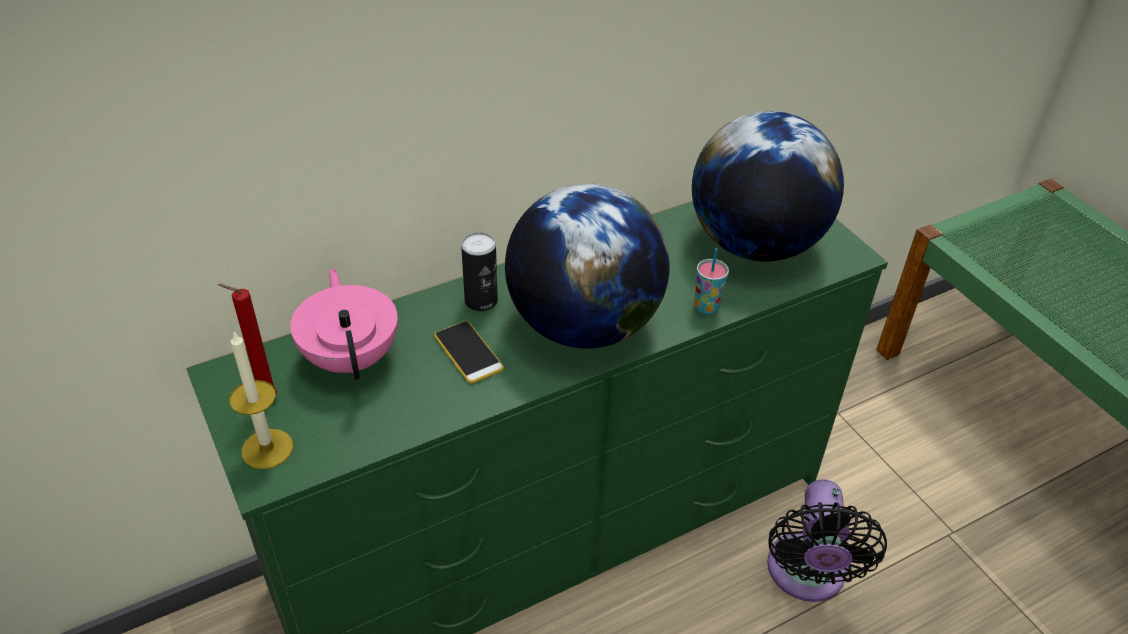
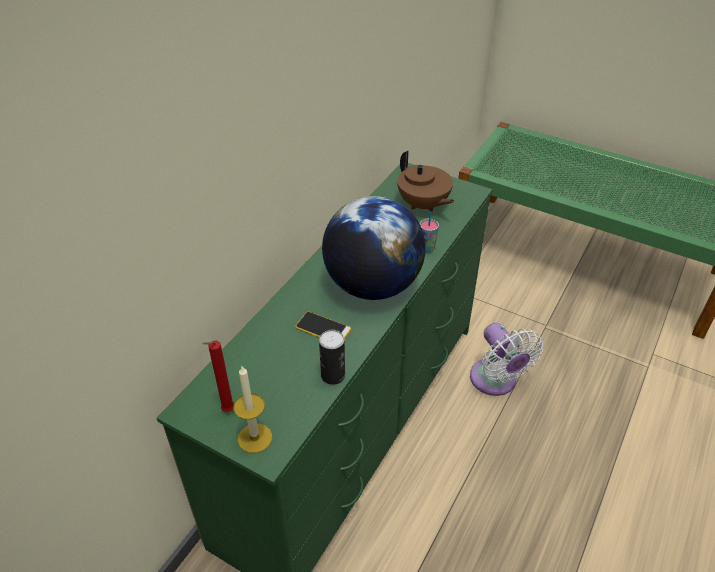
camera: 30 degrees left, 0 degrees up
pink teapot [290,268,398,380] -> none
can [461,232,498,312] -> can moved to [319,330,345,385]
globe [692,111,844,261] -> brown teapot [397,151,455,212]
black fan [767,479,887,602] -> white fan [470,323,543,396]

